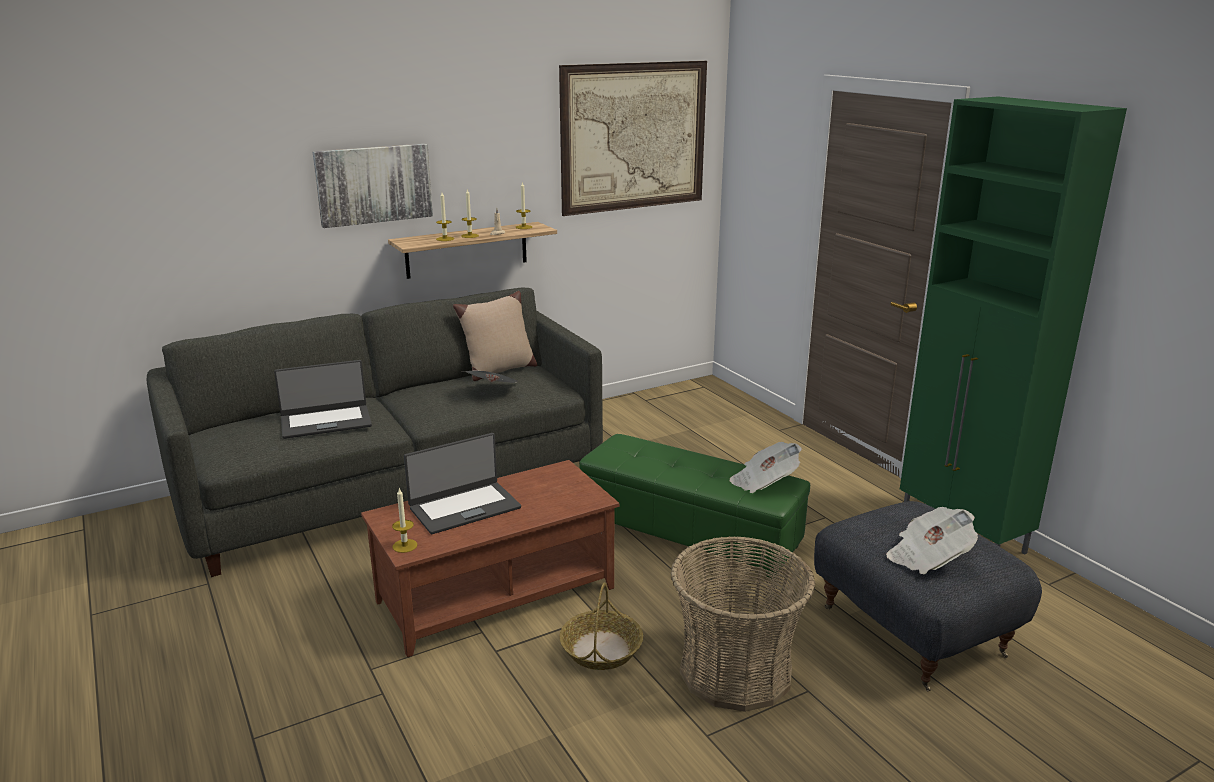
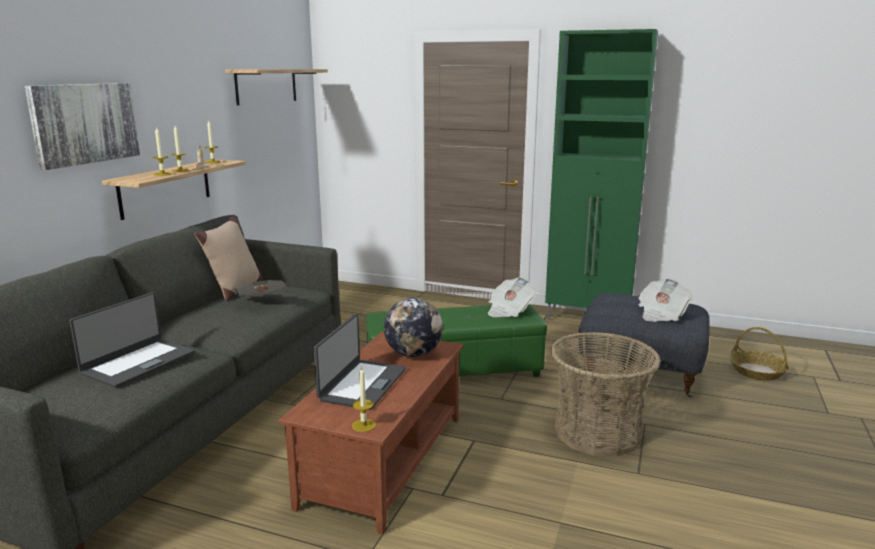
camera: 40 degrees left, 5 degrees down
picture [559,61,707,216] -> shelf [225,69,328,105]
basket [560,583,643,670] -> basket moved to [730,327,789,381]
none -> globe [384,298,443,357]

